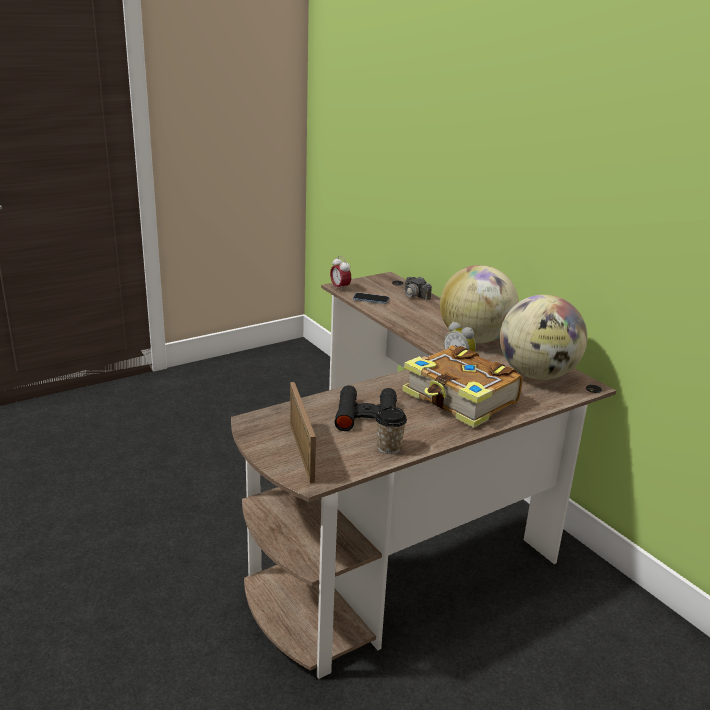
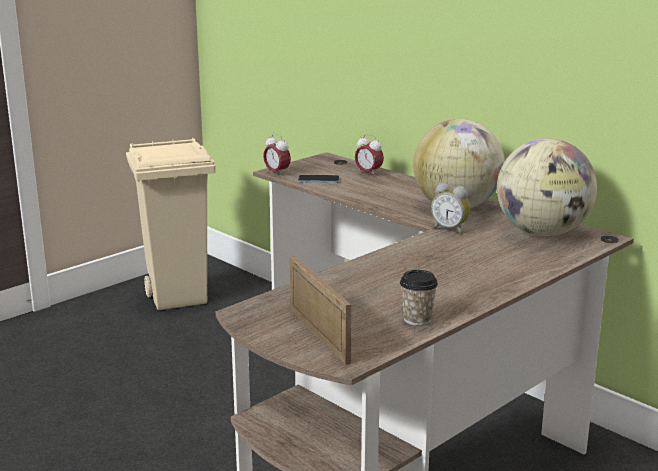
camera: 10 degrees left, 5 degrees down
black binoculars [335,385,397,431] -> none
camera [400,277,432,305] -> alarm clock [355,134,384,176]
book [402,345,523,428] -> none
none -> beige trash can [126,138,216,310]

